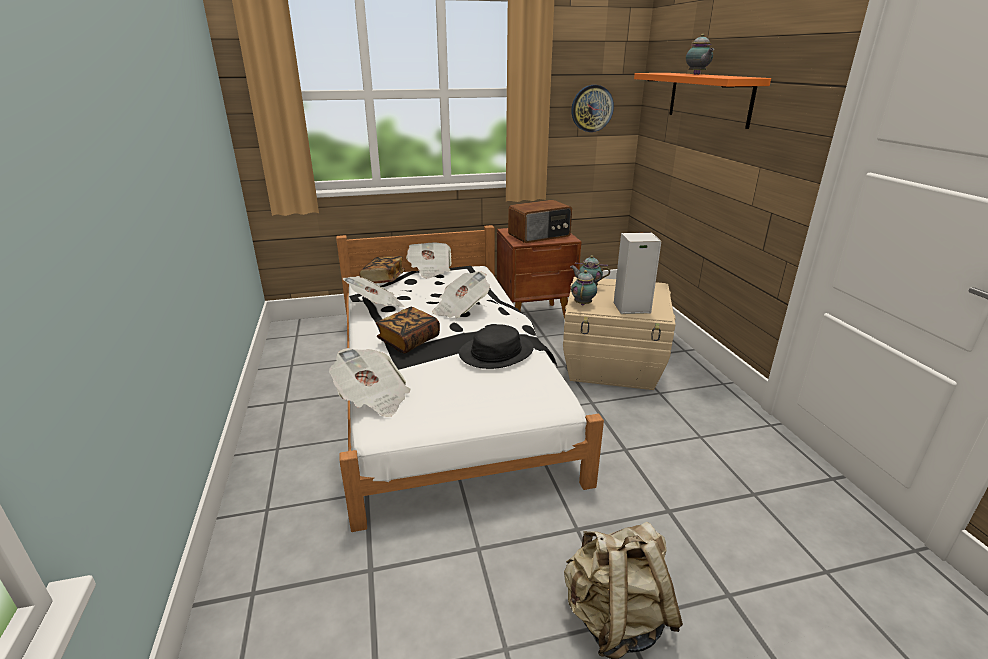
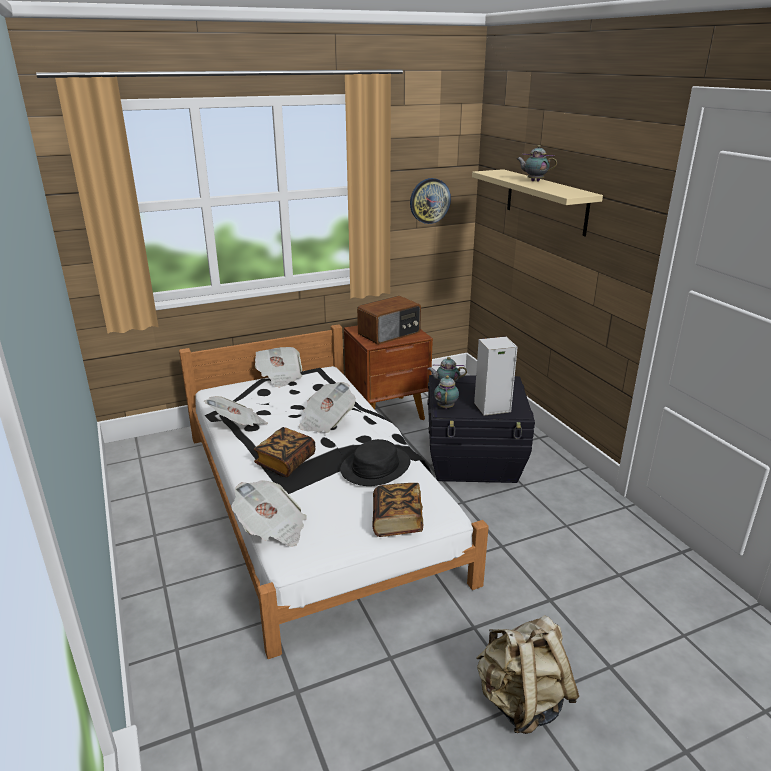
camera: 10 degrees left, 0 degrees up
book [360,256,405,284] -> book moved to [373,483,424,537]
beige storage box [563,277,676,390] -> black storage box [428,375,535,483]
orange shelf [634,73,771,129] -> beige shelf [472,169,603,237]
teapot [686,34,714,75] -> teapot turned 135 degrees clockwise [517,145,557,182]

